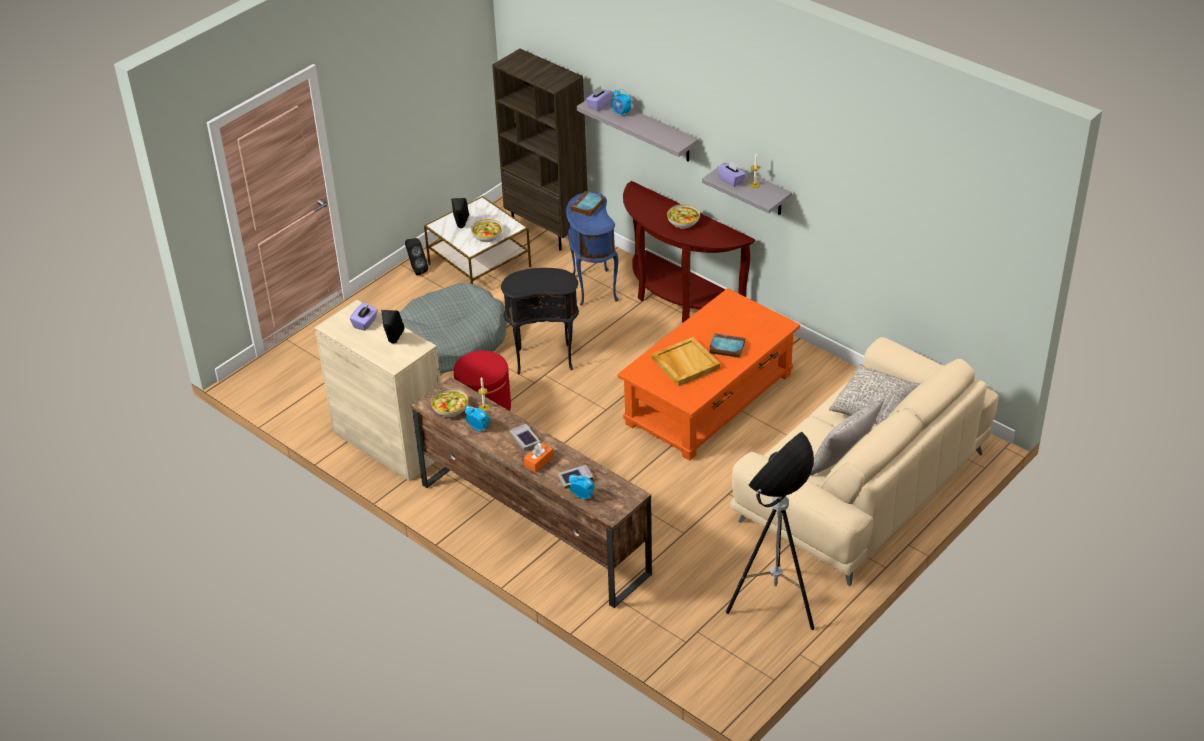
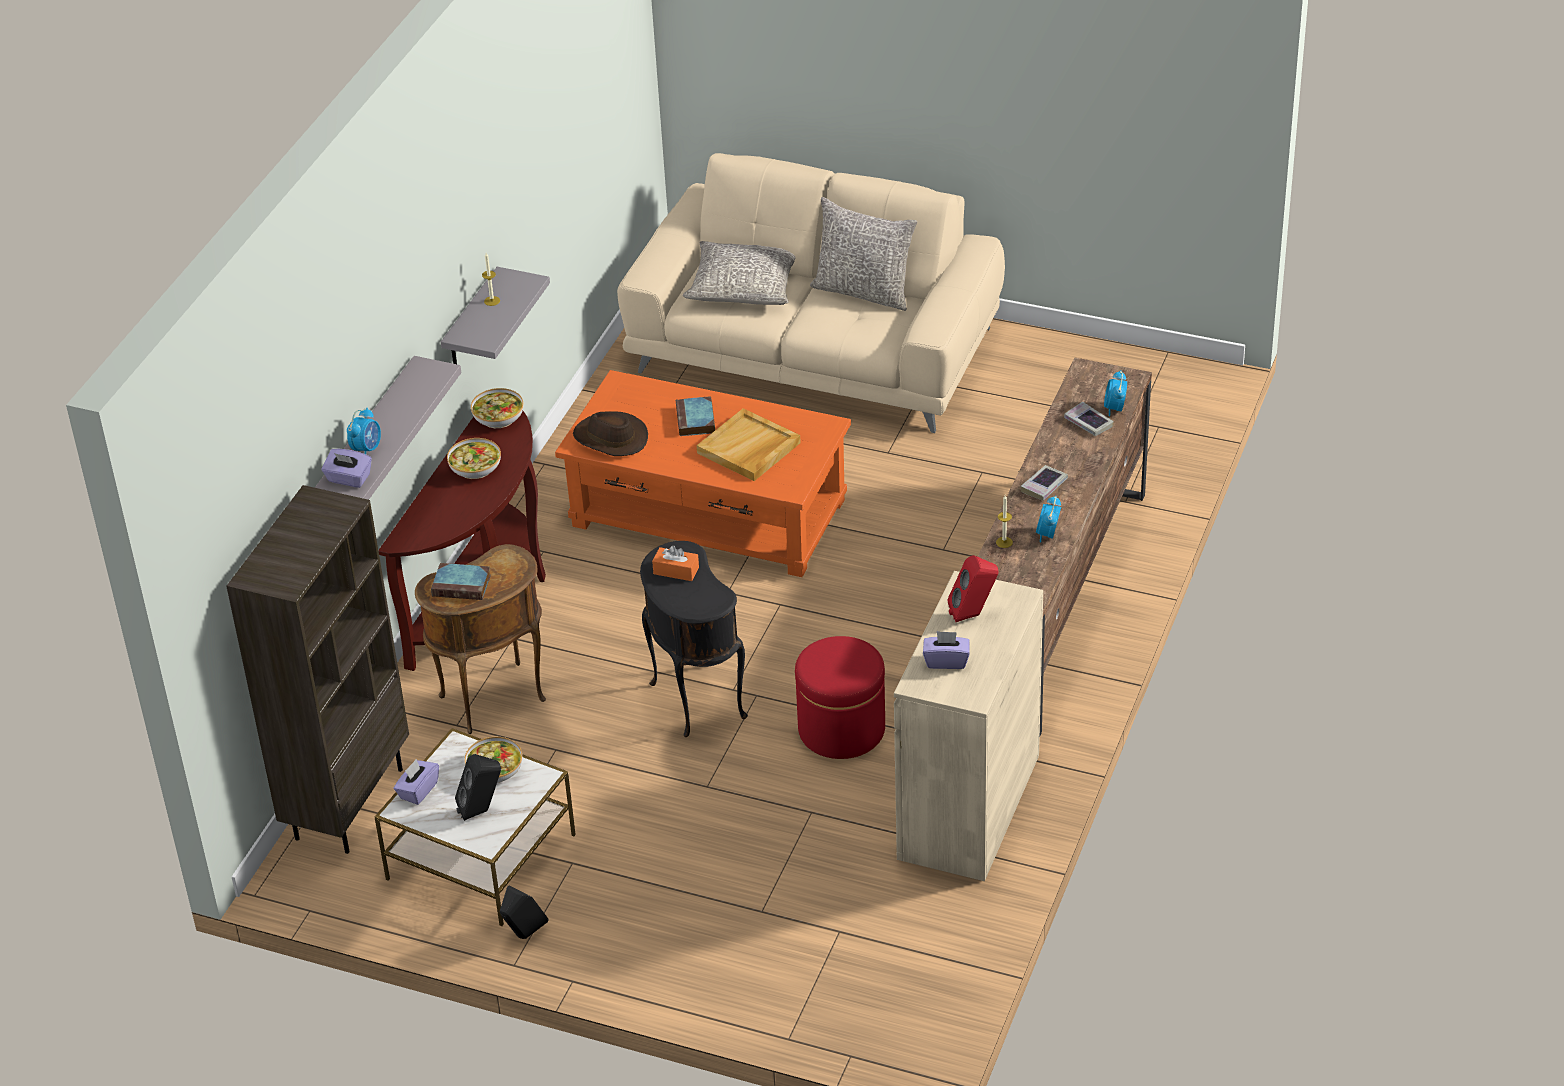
camera: 110 degrees left, 0 degrees up
black speaker [381,310,405,344] -> red speaker [947,555,998,622]
grey dog bed [399,283,507,373] -> none
bowl [431,388,468,417] -> bowl moved to [471,388,524,428]
orange tissue box [524,443,553,473] -> orange tissue box moved to [652,545,699,581]
blue side table [566,192,619,305] -> brown side table [415,544,546,734]
purple tissue box [717,160,746,187] -> purple tissue box moved to [394,759,439,805]
floor lamp [726,432,815,630] -> none
none -> brown hat [573,411,648,456]

